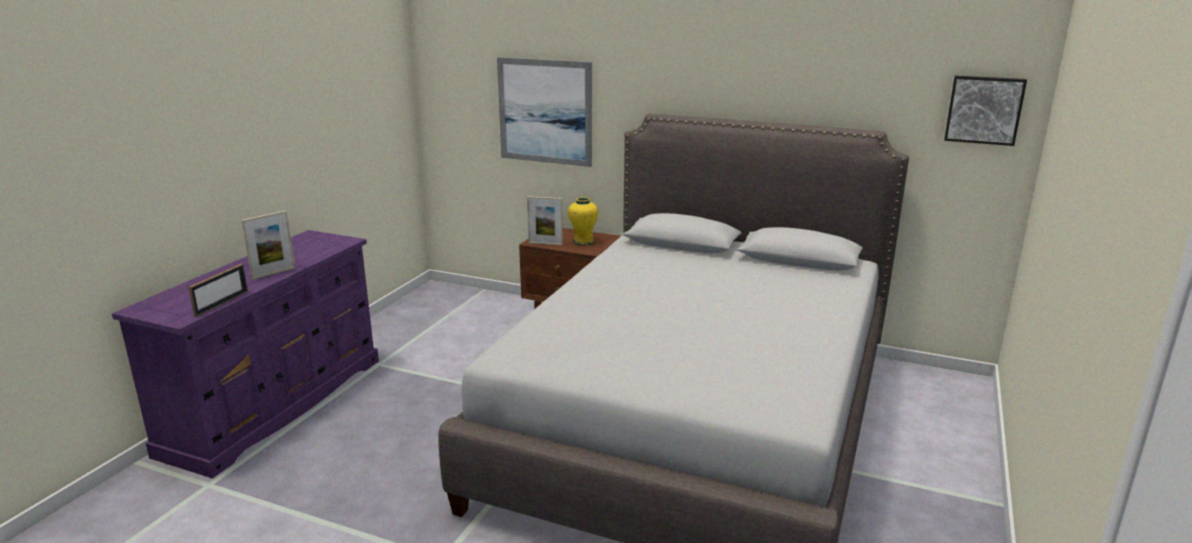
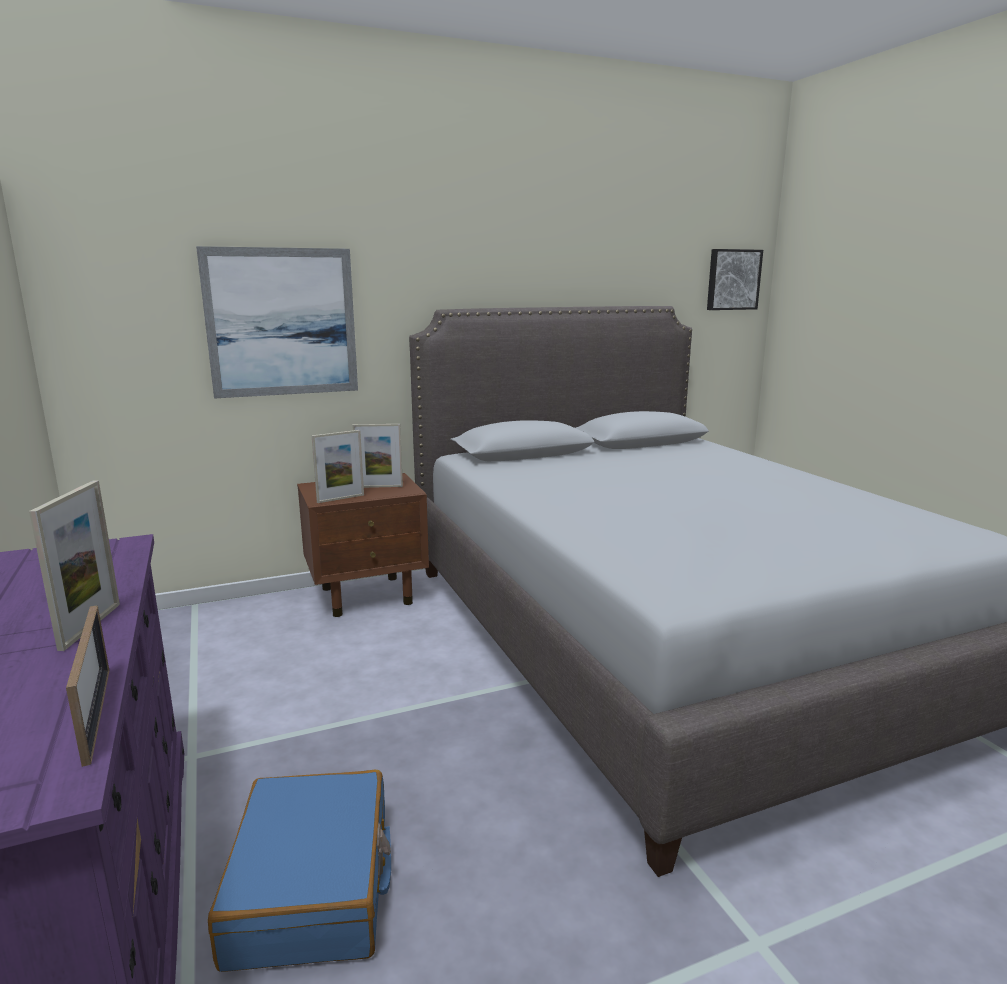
camera: 45 degrees left, 5 degrees down
yellow vase [568,197,598,246] -> picture frame [352,424,403,488]
none -> blue suitcase [208,770,391,972]

